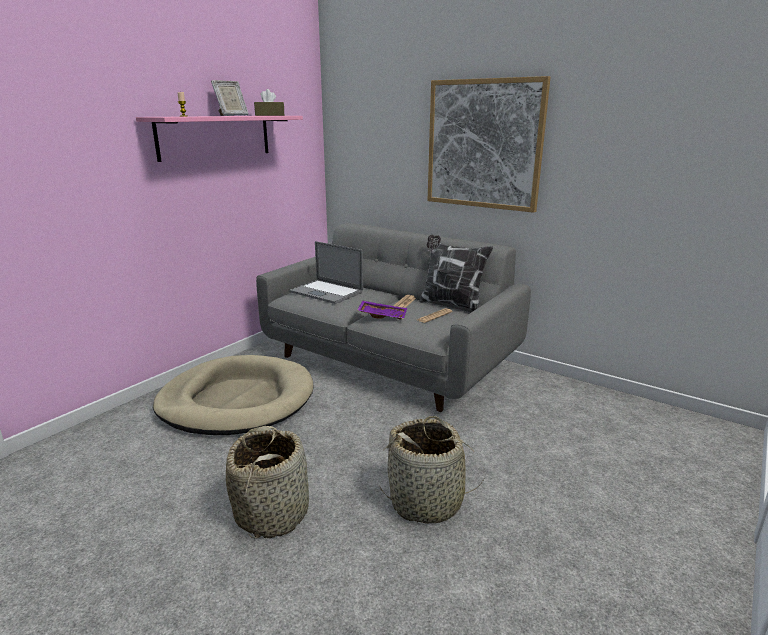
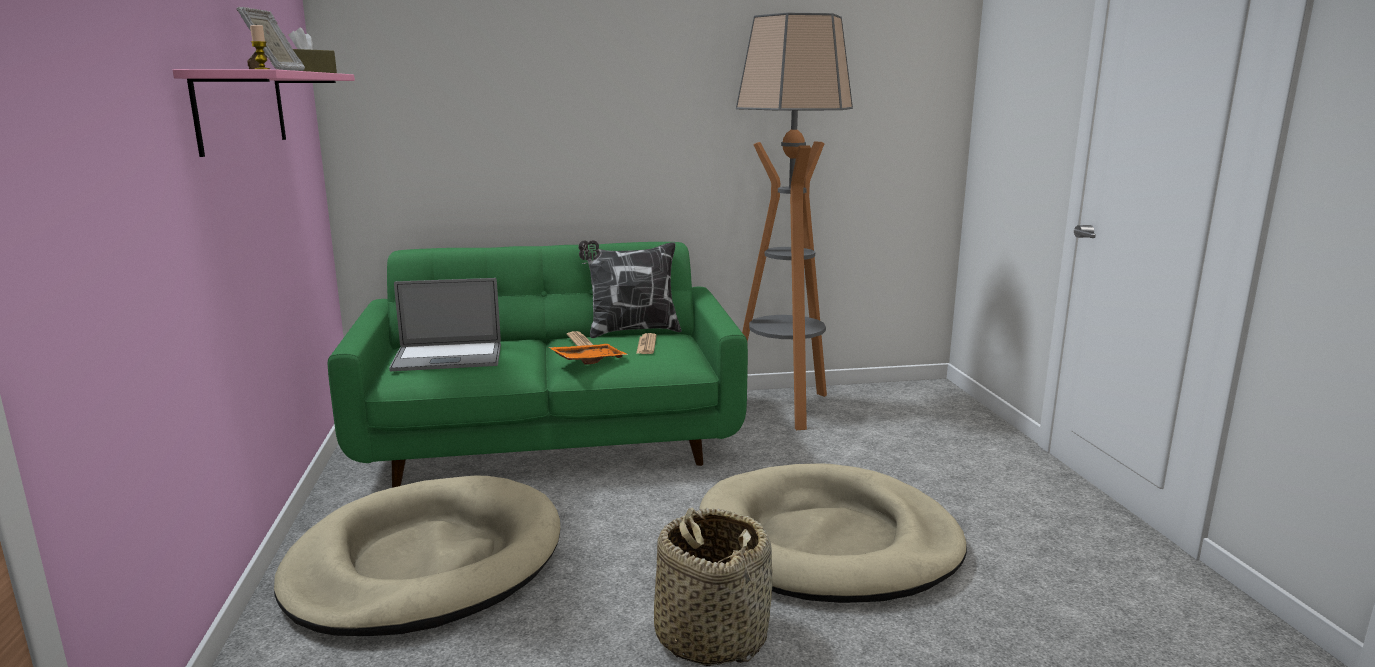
camera: 45 degrees left, 5 degrees down
grey sofa [256,223,531,412] -> green sofa [328,242,748,488]
purple tray [357,301,407,319] -> orange tray [548,344,628,365]
basket [379,416,485,524] -> beige dog bed [699,464,967,603]
picture [428,76,551,213] -> none
none -> floor lamp [736,13,853,430]

